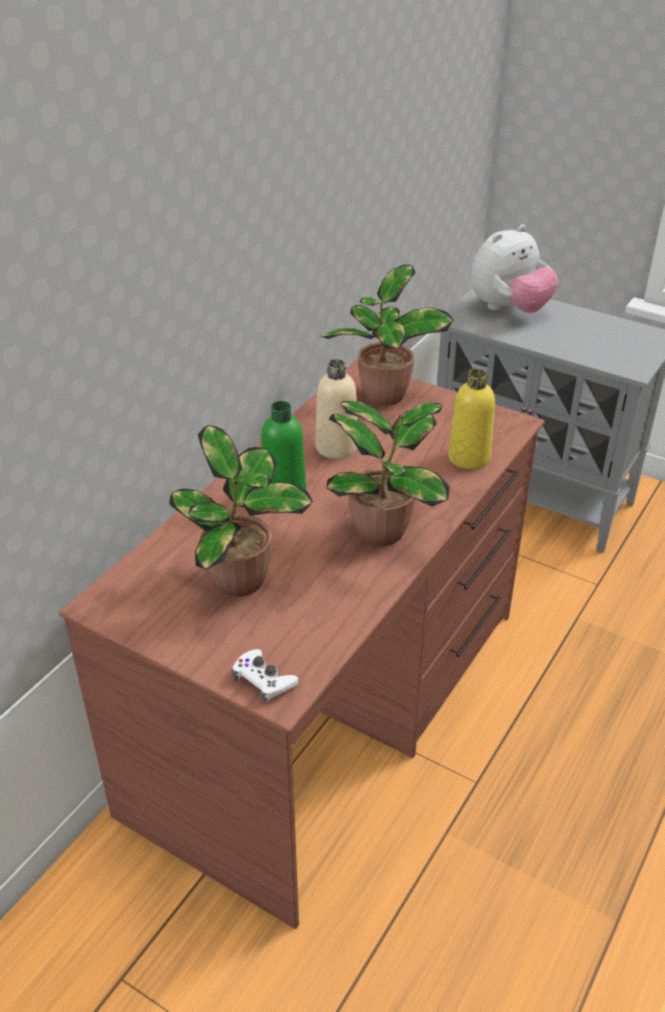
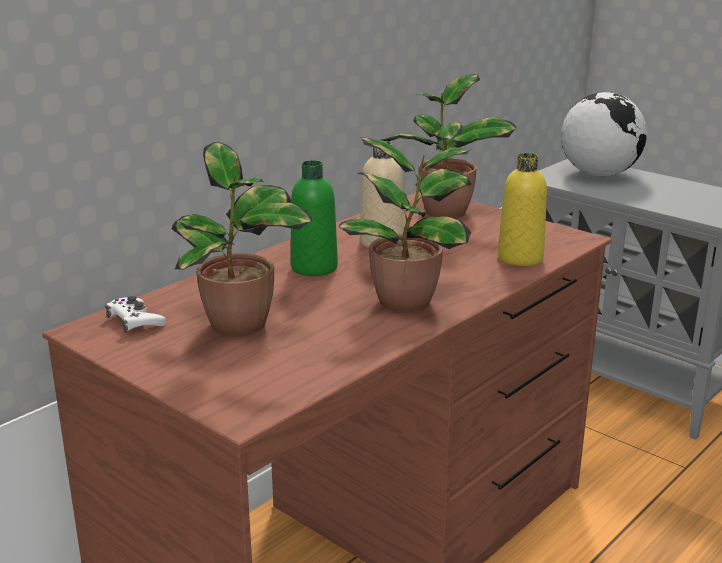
camera: 10 degrees right, 15 degrees down
white game controller [231,649,298,703] -> white game controller moved to [105,296,166,332]
plush toy [471,225,559,313] -> globe [561,92,647,177]

